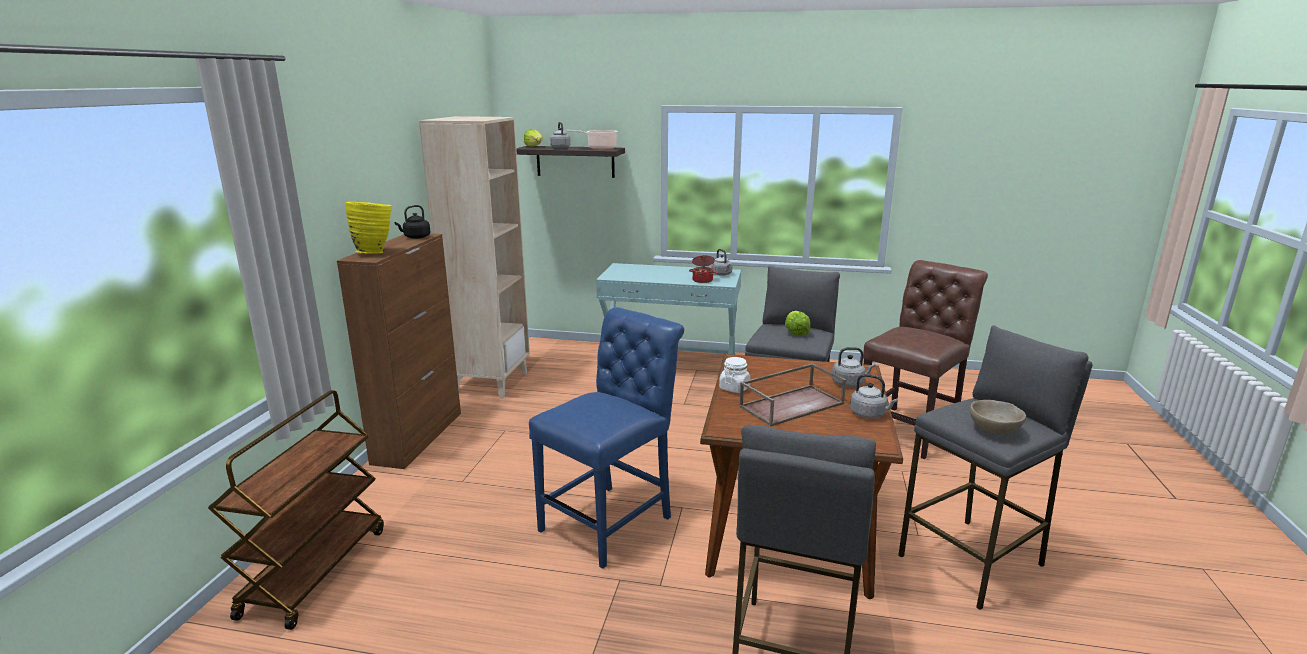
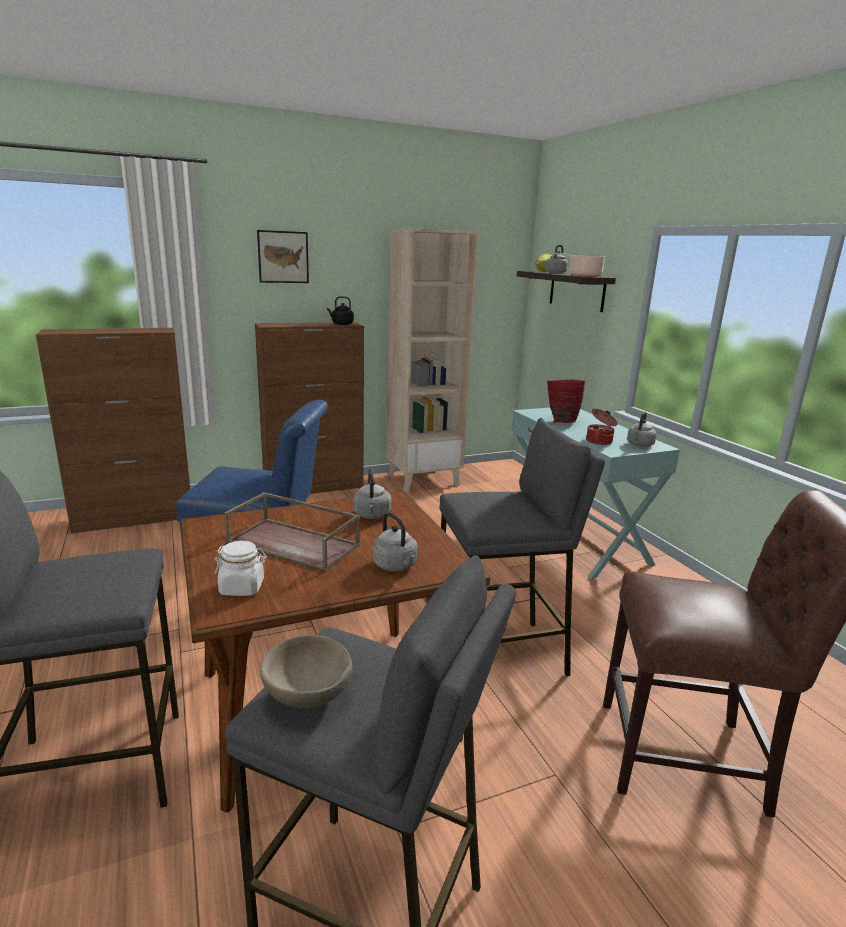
camera: 55 degrees right, 0 degrees up
brown cart [208,390,384,630] -> brown cabinet [36,328,190,533]
yellow vase [345,202,392,254] -> none
white jar [719,357,751,393] -> white jar moved to [214,541,267,596]
lettuce [785,311,810,336] -> none
grey kettle [850,374,898,418] -> grey kettle moved to [353,469,391,519]
none -> picture [257,230,309,283]
none -> red vase [547,380,585,423]

